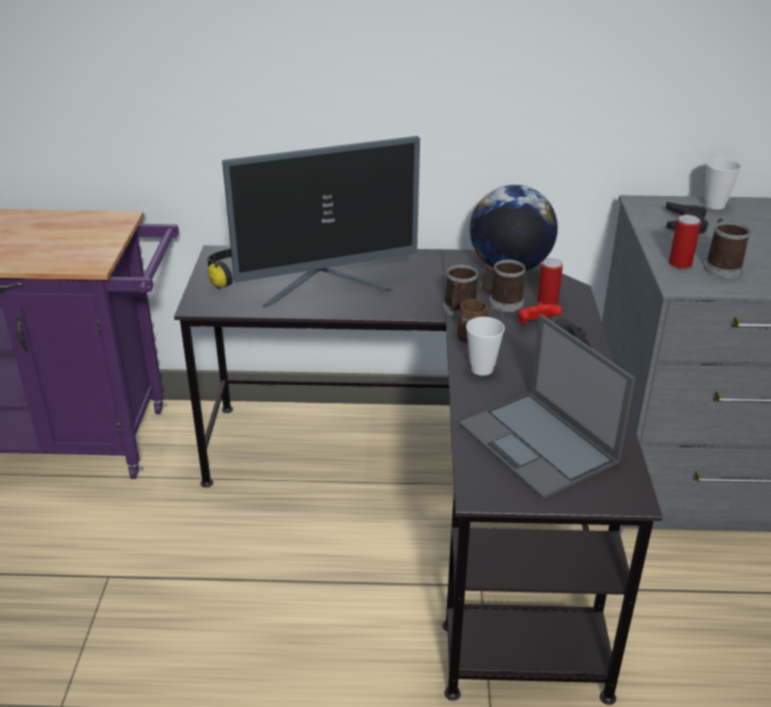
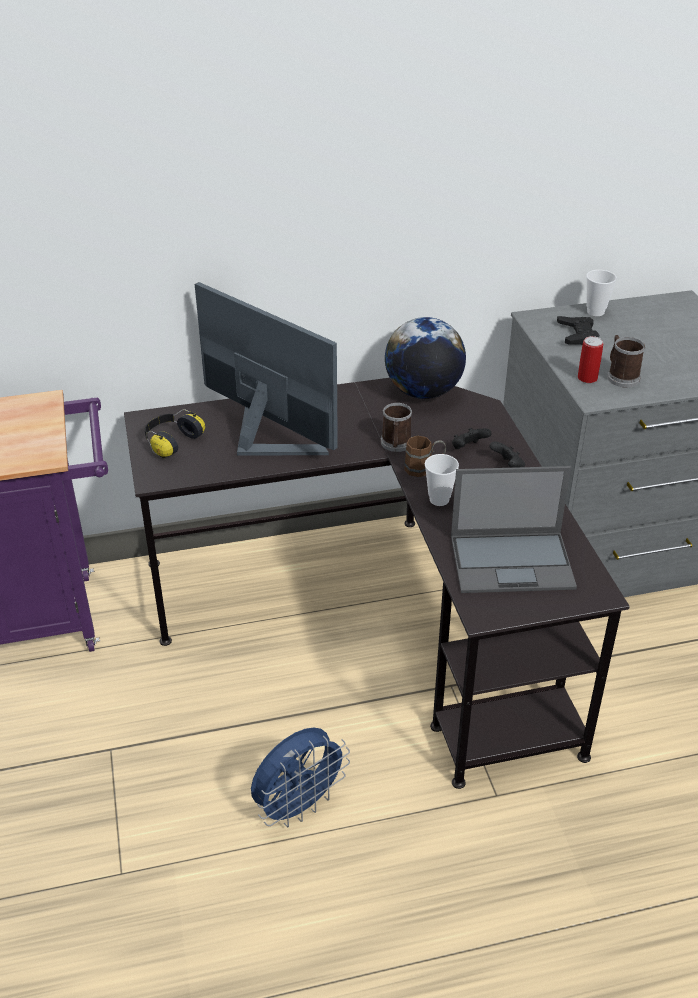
camera: 15 degrees left, 5 degrees up
monitor [222,136,420,308] -> monitor turned 105 degrees counterclockwise [195,282,338,456]
laptop [459,314,636,499] -> laptop turned 45 degrees counterclockwise [451,466,577,593]
mug [482,260,526,312] -> none
red game controller [518,302,562,324] -> black game controller [452,428,492,449]
can [537,258,563,305] -> none
none -> blue fan [251,727,350,827]

